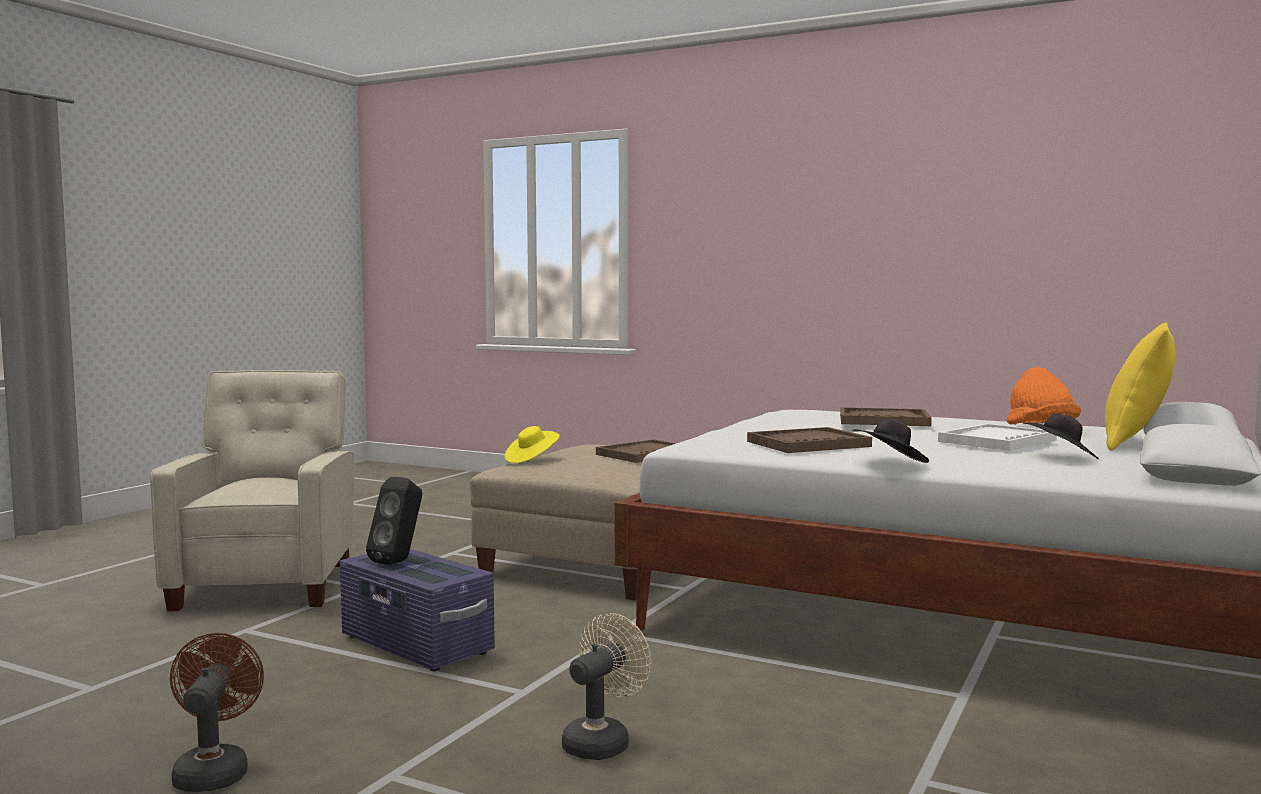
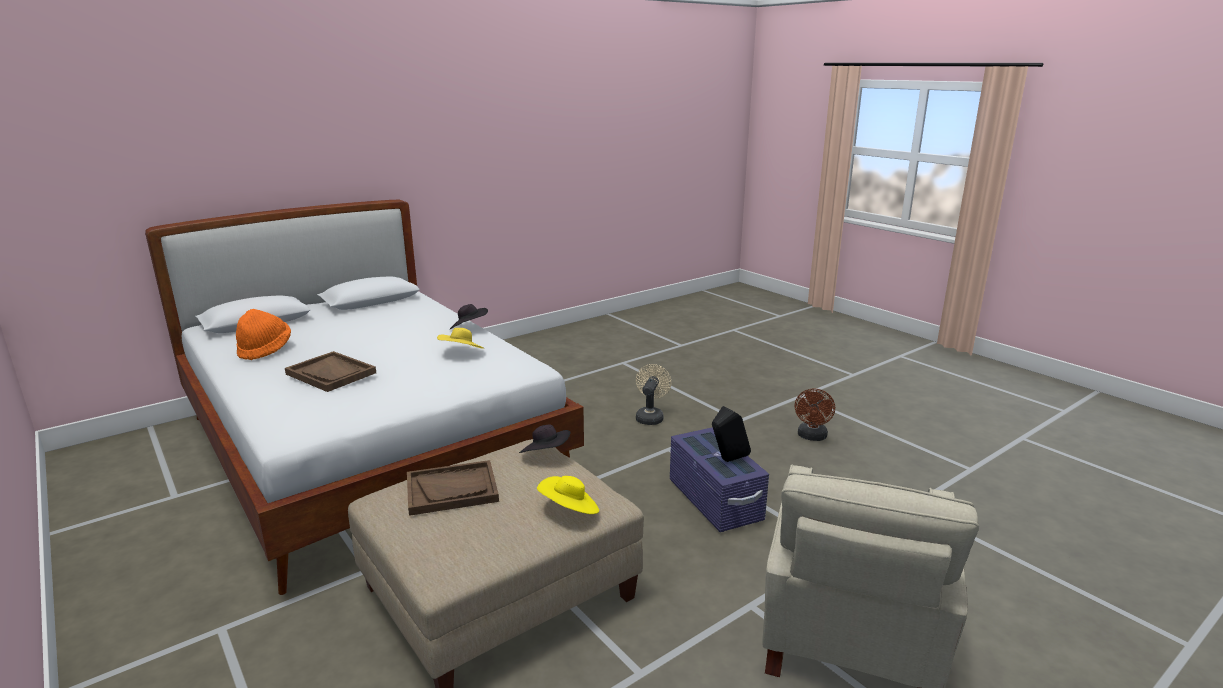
camera: 155 degrees left, 15 degrees up
beige fan [562,613,651,760] -> beige fan turned 135 degrees clockwise [636,364,671,425]
brown tray [747,427,872,453] -> yellow hat [437,328,483,348]
white tray [938,424,1057,451] -> none
black hat [1023,413,1099,459] -> black hat moved to [519,425,570,453]
yellow pillow [1105,322,1175,450] -> none

